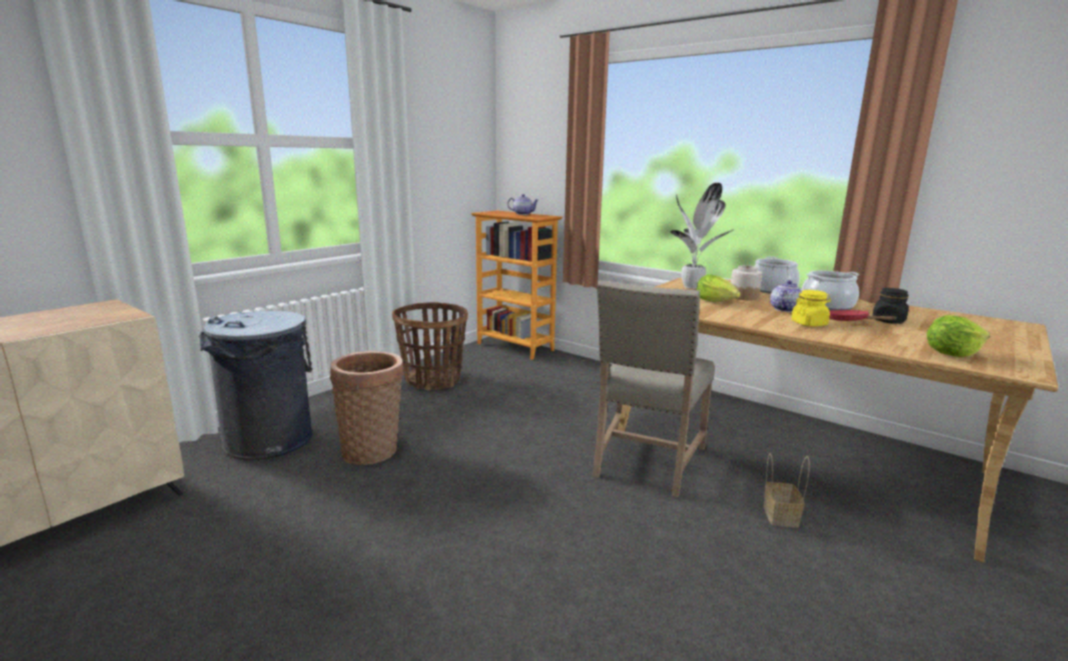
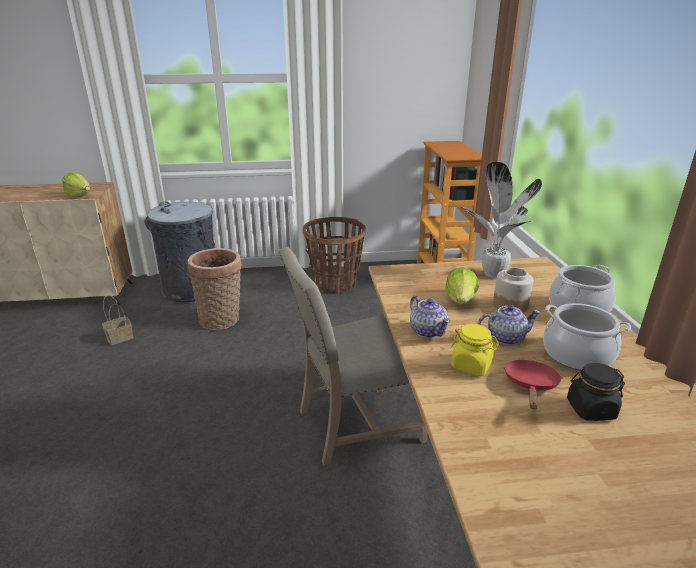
camera: 45 degrees right, 10 degrees up
teapot [507,194,538,215] -> teapot moved to [410,296,451,338]
basket [764,454,810,528] -> basket moved to [102,295,133,345]
lettuce [926,315,990,357] -> lettuce moved to [62,172,90,197]

